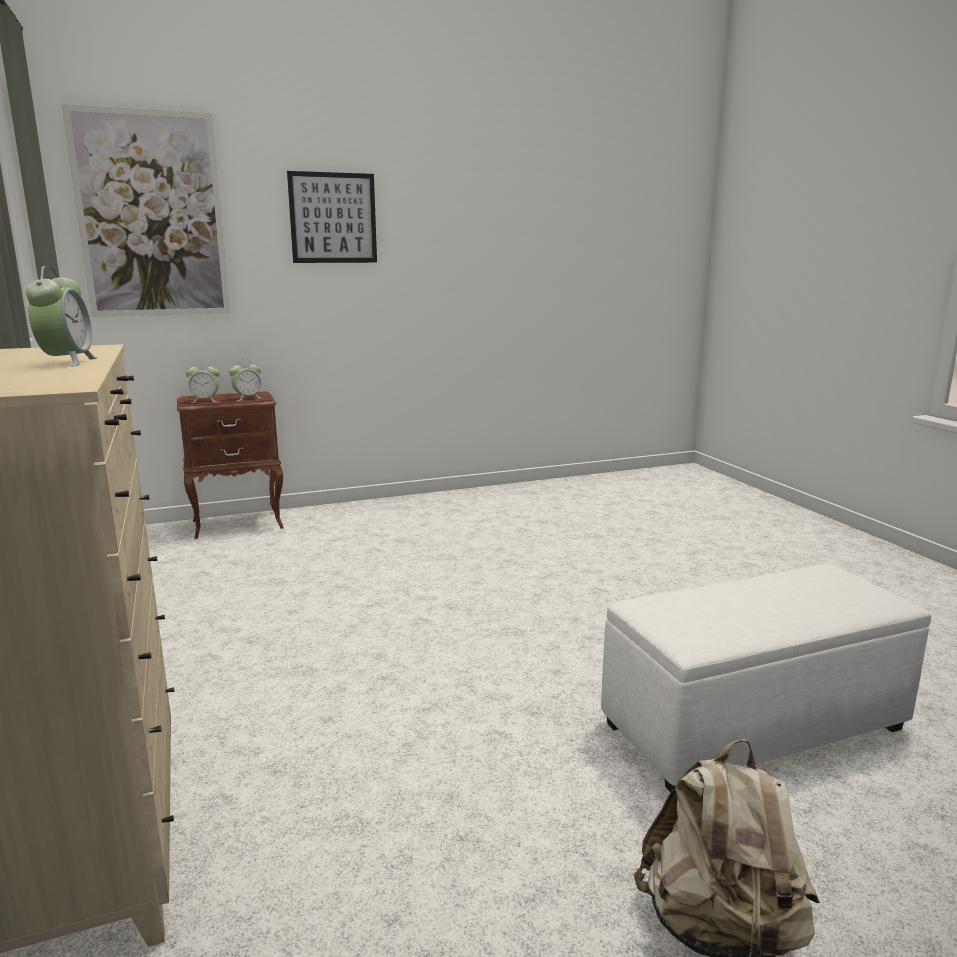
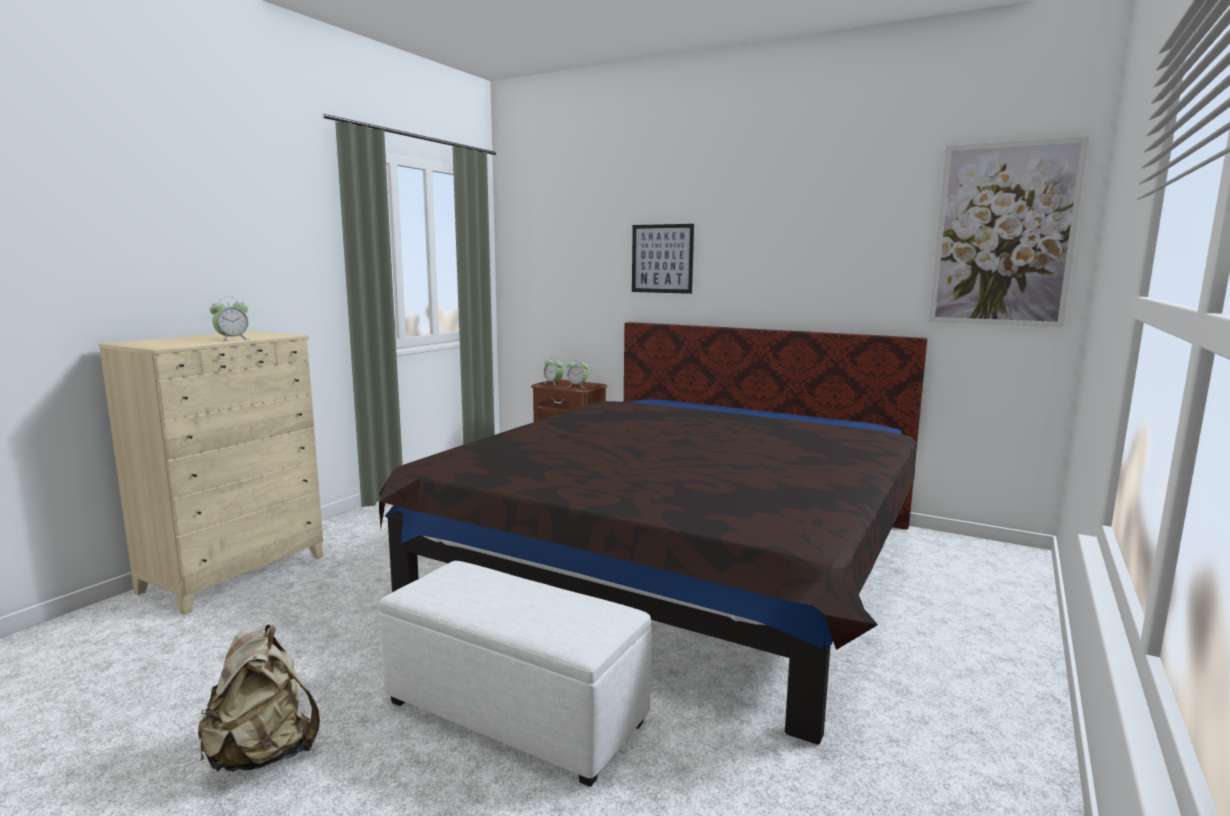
camera: 50 degrees right, 5 degrees down
picture [61,104,230,317] -> picture moved to [929,136,1089,328]
none -> bed [379,322,928,745]

